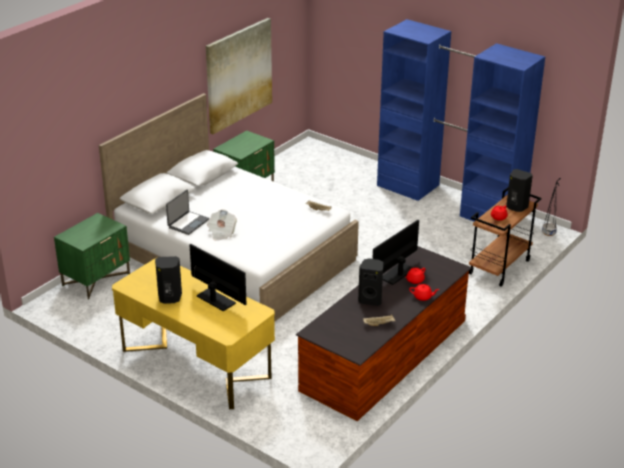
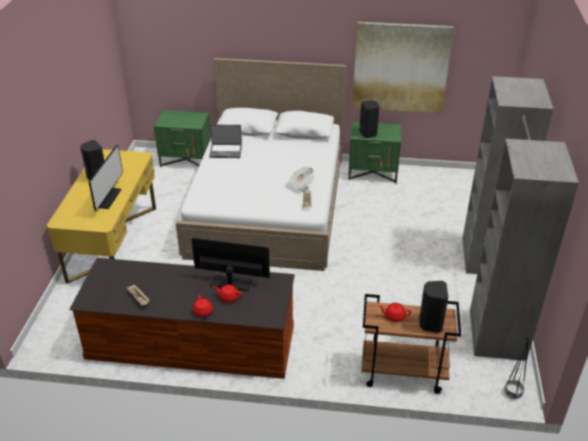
camera: 60 degrees right, 5 degrees up
newspaper [207,210,237,241] -> newspaper moved to [284,167,314,192]
black speaker [358,258,383,306] -> black speaker moved to [359,101,380,138]
blue wardrobe [377,19,545,222] -> grey wardrobe [462,76,579,361]

